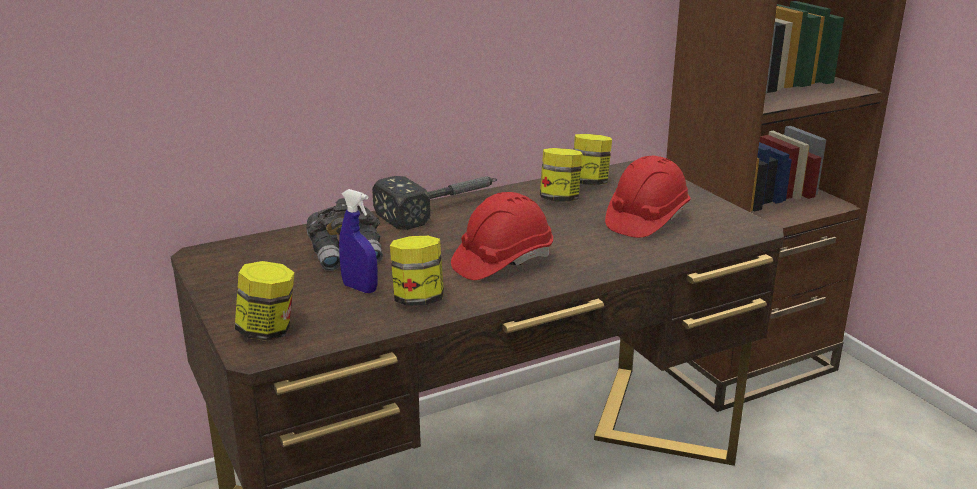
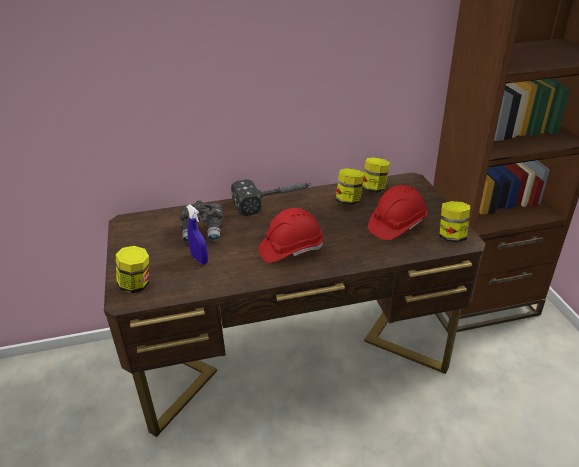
camera: 15 degrees right, 10 degrees up
jar [390,236,444,306] -> jar moved to [439,201,470,242]

